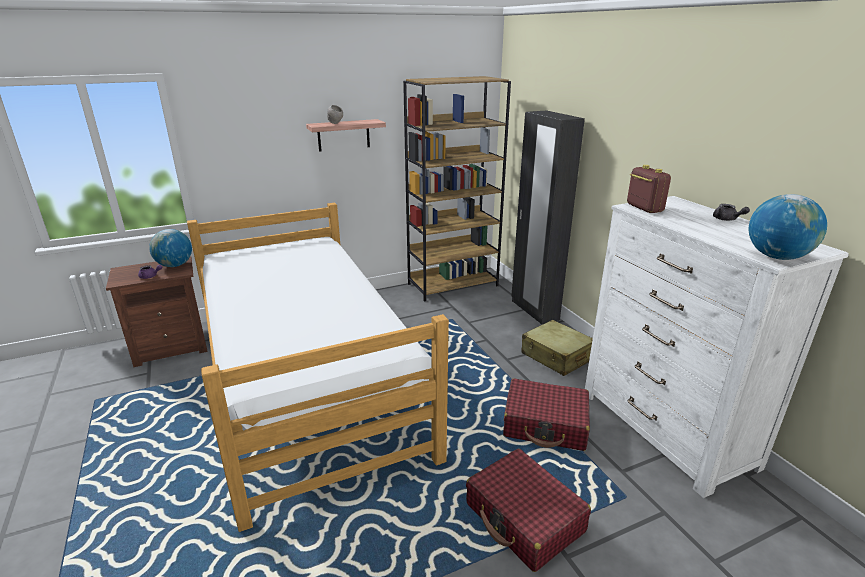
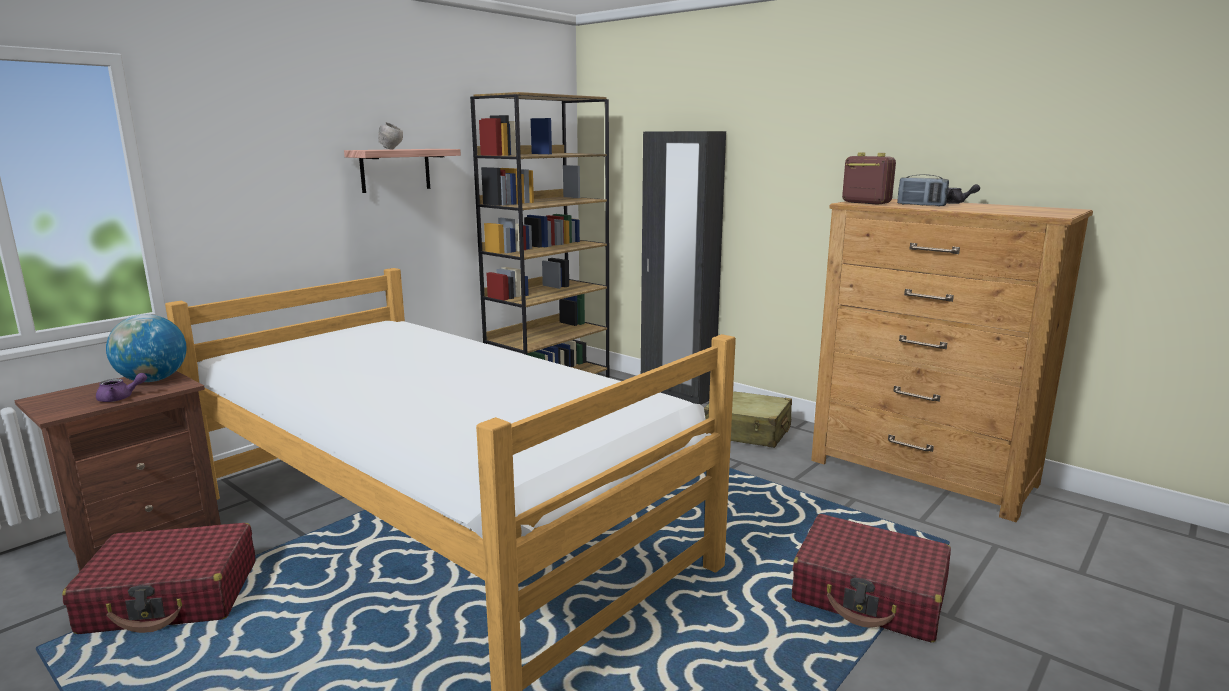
camera: 25 degrees left, 10 degrees down
red suitcase [503,378,590,451] -> red suitcase moved to [62,523,255,634]
white dresser [585,196,849,498] -> brown dresser [811,199,1093,522]
globe [749,194,827,260] -> none
none -> radio [897,174,949,206]

